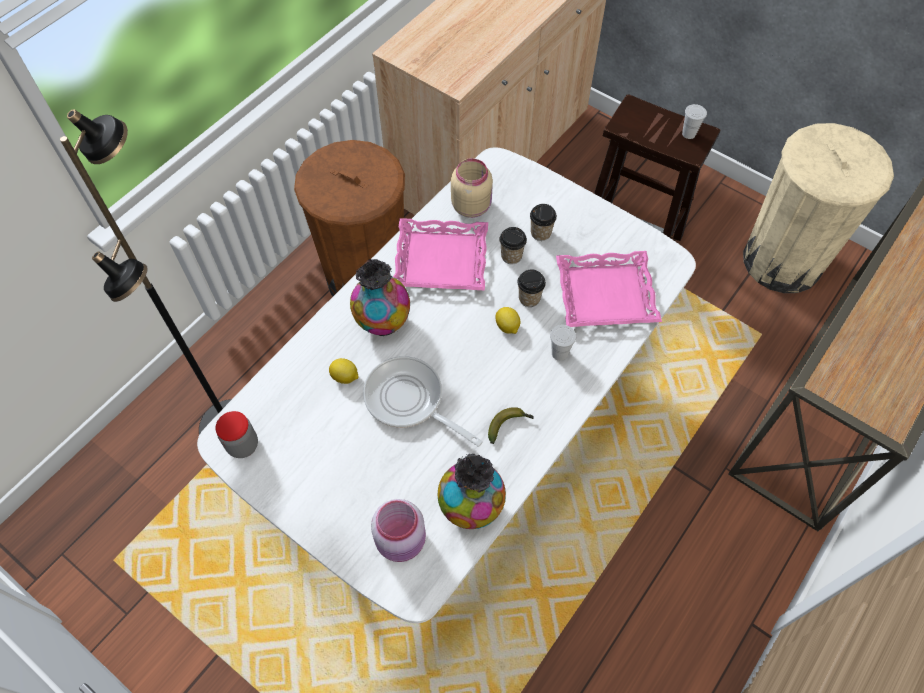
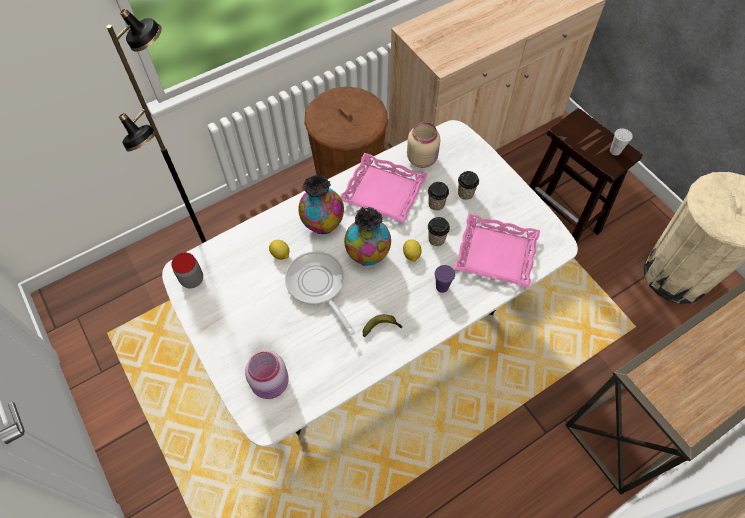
camera: 20 degrees right, 0 degrees up
vase [438,454,506,529] -> vase moved to [344,207,391,266]
white cup [550,325,576,361] -> purple cup [435,265,455,293]

